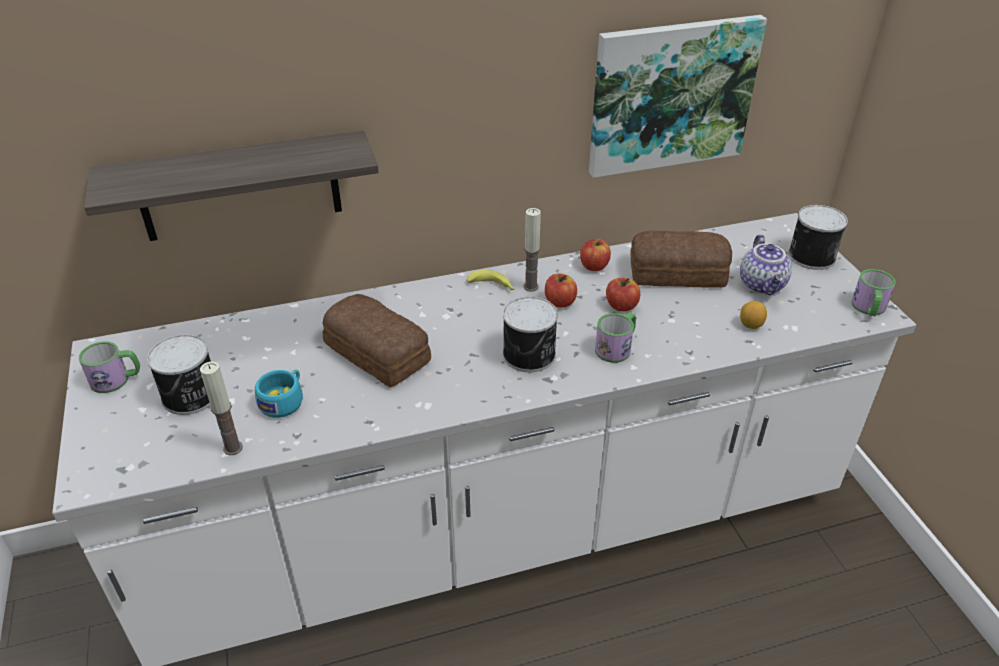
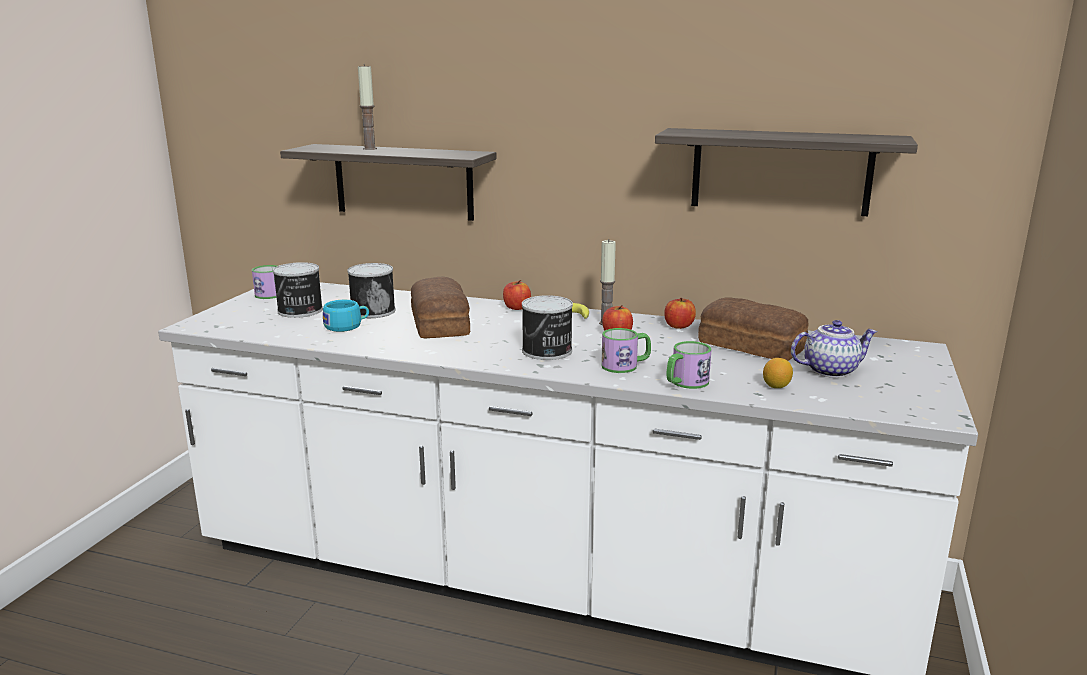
camera: 35 degrees right, 20 degrees down
candle [200,361,243,455] -> candle moved to [358,64,377,150]
picture [589,15,767,178] -> shelf [655,128,918,216]
apple [606,278,640,311] -> apple moved to [503,280,531,310]
teapot [740,234,792,295] -> teapot turned 135 degrees counterclockwise [791,320,877,378]
can [788,205,848,270] -> can moved to [347,263,395,318]
mug [851,269,896,316] -> mug moved to [667,341,712,389]

